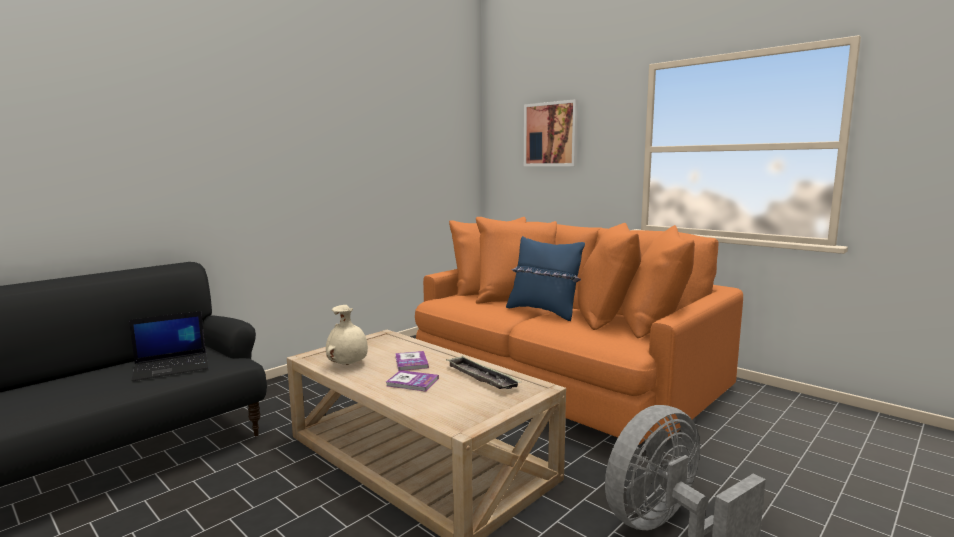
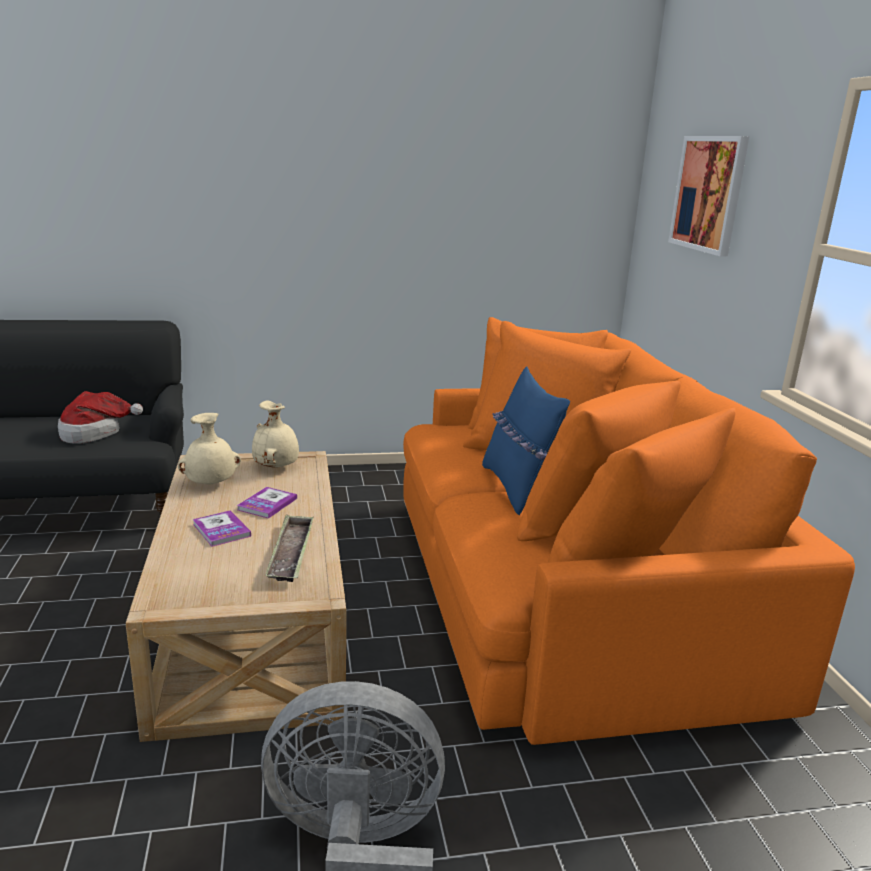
camera: 35 degrees right, 10 degrees up
laptop [129,311,208,381] -> hat [58,391,143,444]
none -> beige vase [252,400,299,468]

